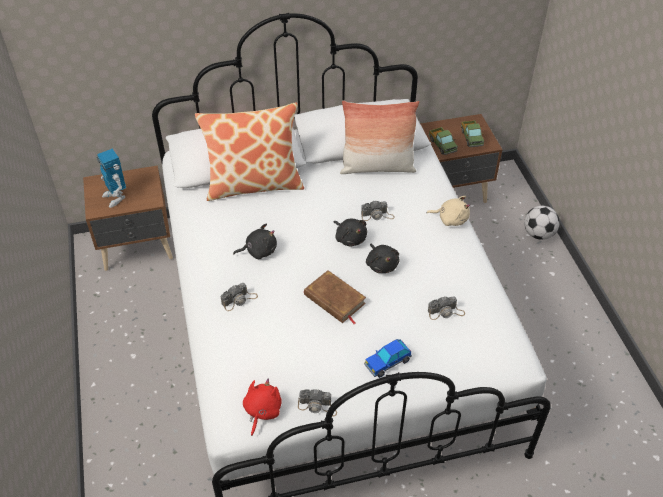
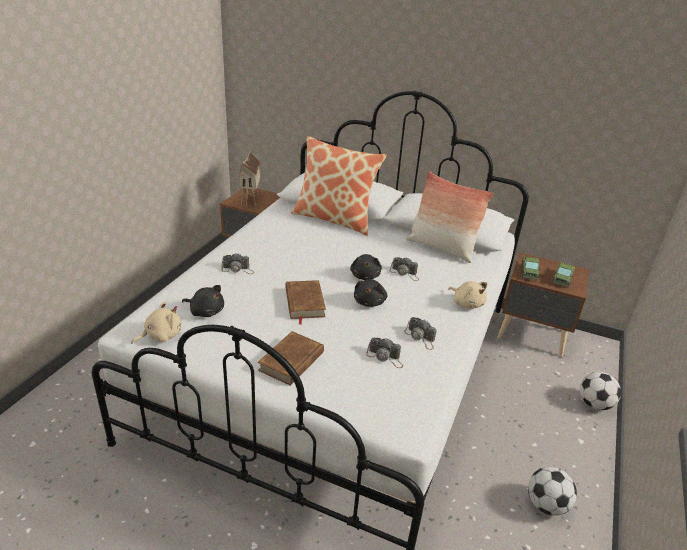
camera: 35 degrees right, 15 degrees down
toy robot [97,149,126,208] -> toy house [239,151,261,208]
black plush toy [233,223,277,259] -> black plush toy moved to [182,285,224,317]
red plush toy [243,379,282,436] -> beige plush toy [131,301,181,344]
camera [298,389,337,417] -> camera moved to [404,317,436,350]
toy car [364,339,412,378] -> brown book [258,331,324,386]
none -> football [528,467,577,515]

